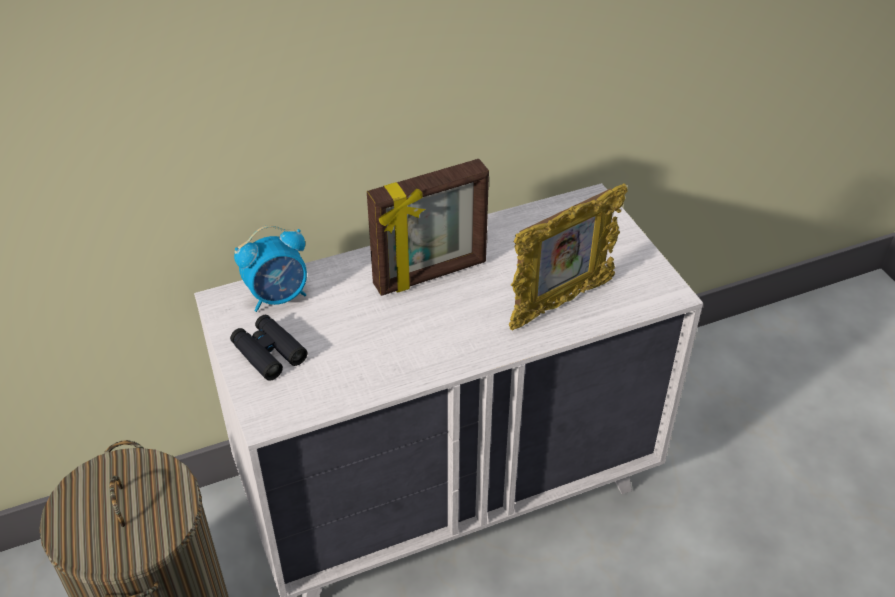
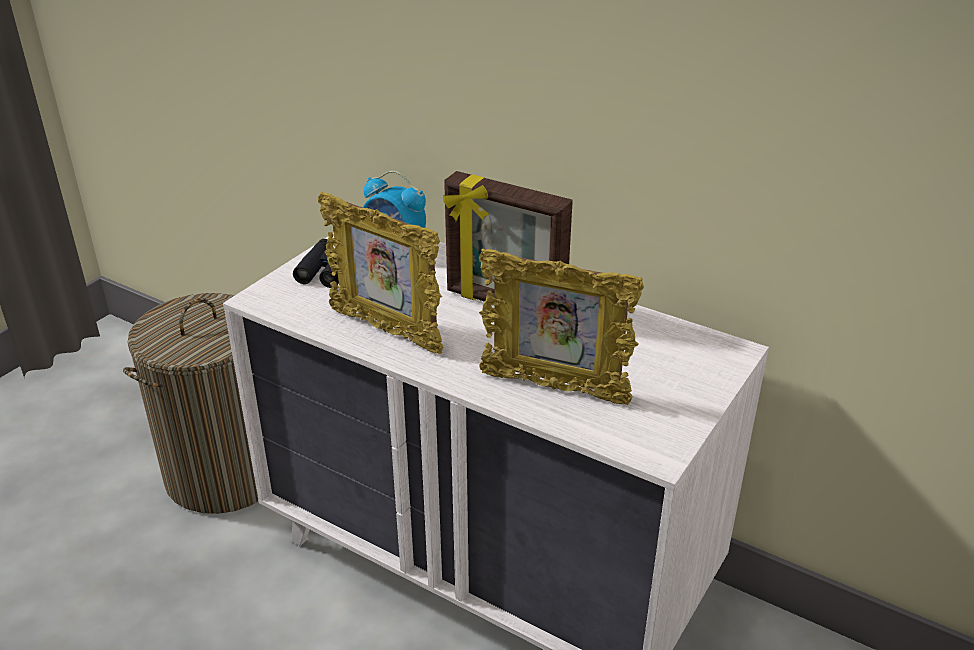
camera: 55 degrees right, 10 degrees down
none -> picture frame [318,192,443,354]

